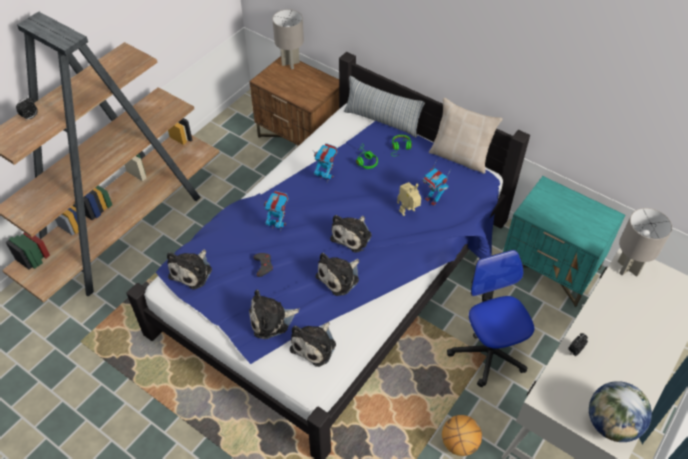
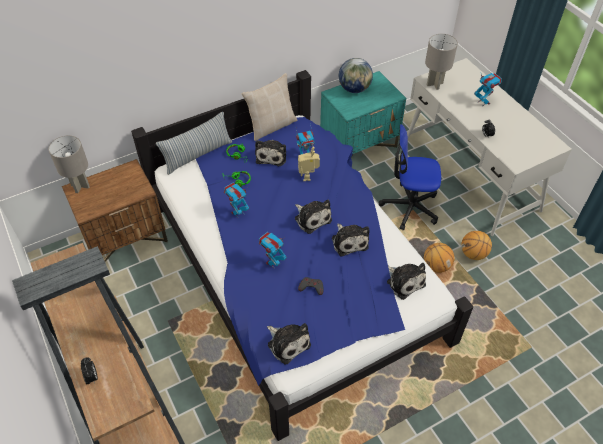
camera: 65 degrees left, 0 degrees up
plush toy [249,290,299,339] -> plush toy moved to [255,140,286,166]
globe [589,381,652,442] -> globe moved to [339,58,373,93]
none -> basketball [424,243,454,273]
none -> toy robot [474,73,502,106]

